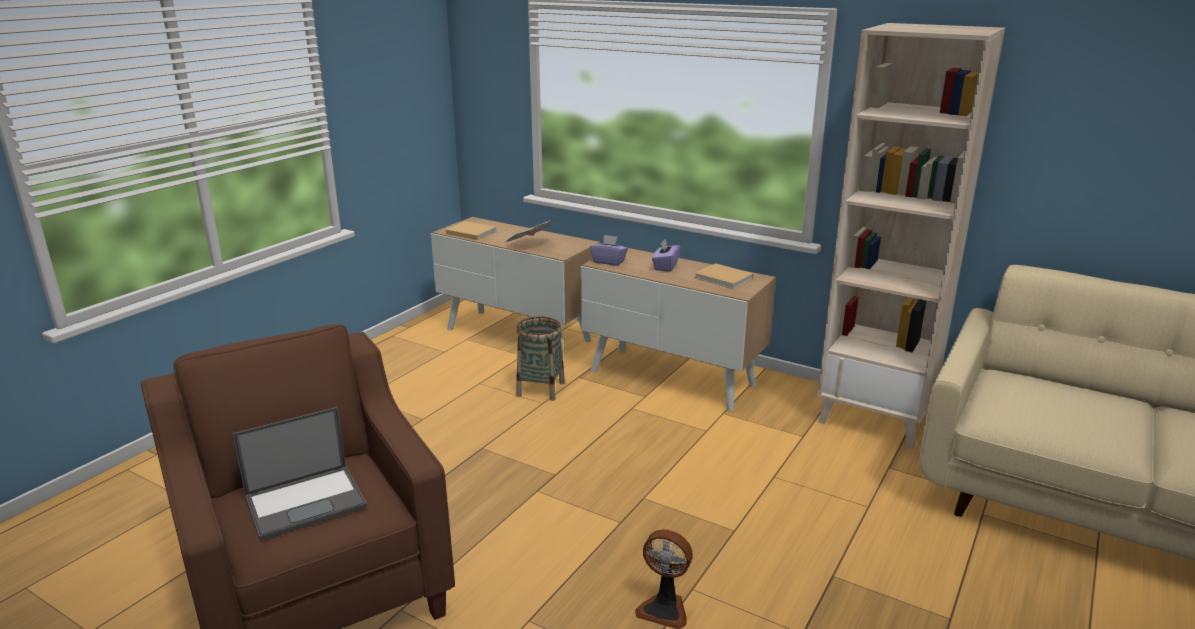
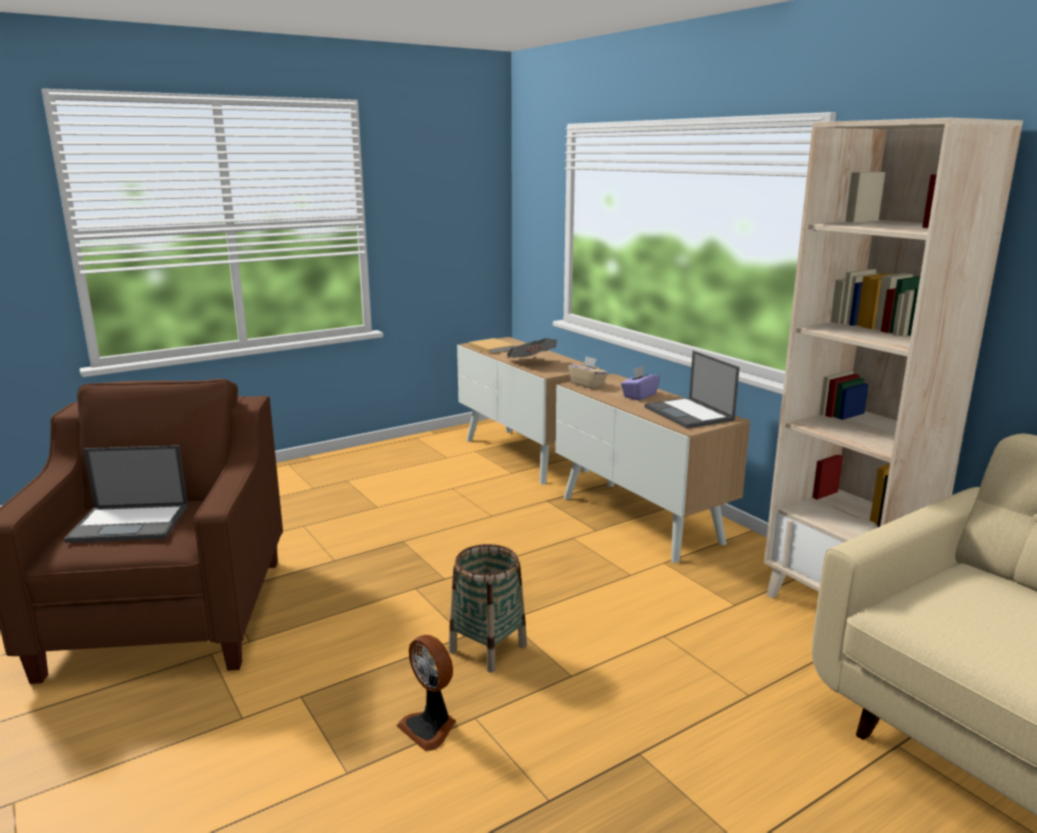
camera: 25 degrees right, 5 degrees down
basket [516,316,565,401] -> basket moved to [449,544,527,673]
purple tissue box [590,235,628,266] -> beige tissue box [568,356,608,389]
beige book [695,263,754,289] -> laptop [644,351,740,429]

